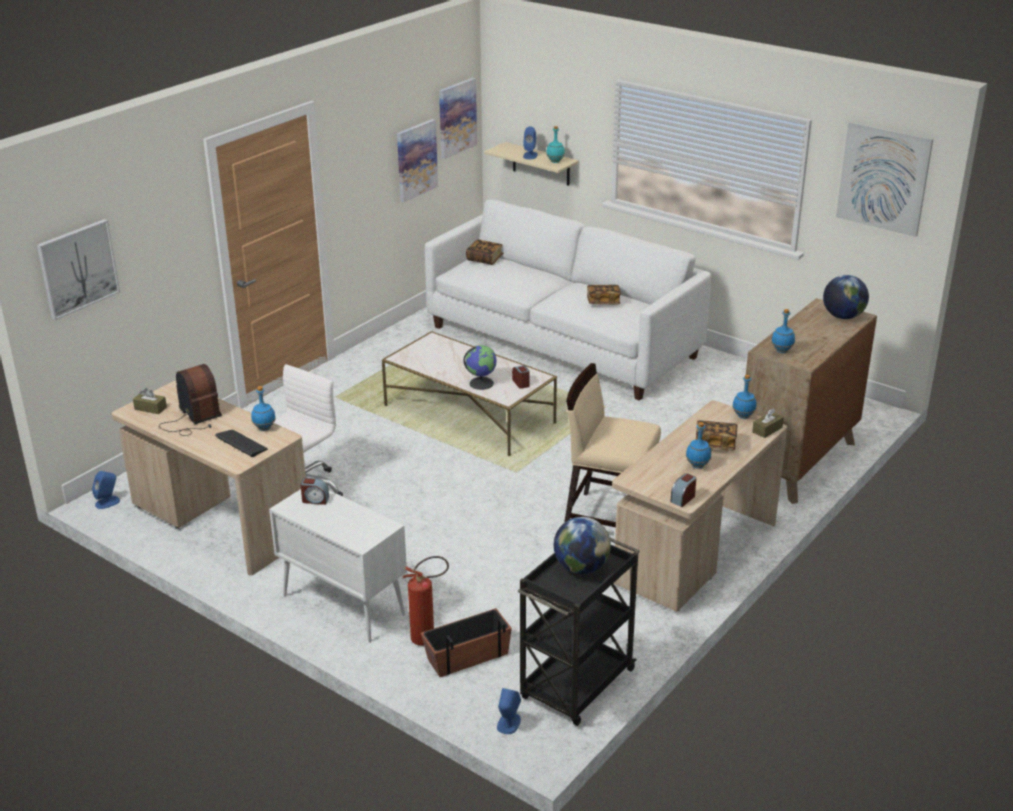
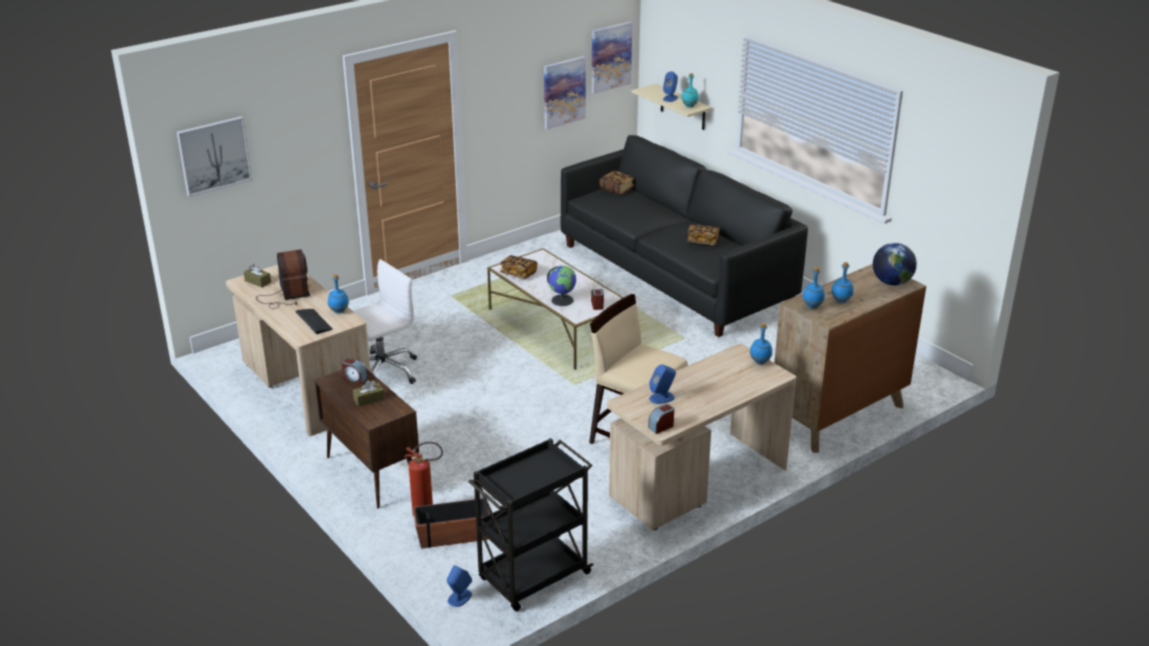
camera: 15 degrees right, 0 degrees up
blue speaker [92,471,120,509] -> blue speaker moved to [649,364,676,404]
white cabinet [269,489,407,642] -> brown cabinet [314,369,419,509]
white sofa [425,200,711,401] -> black sofa [561,135,808,337]
globe [554,517,611,574] -> none
blue bottle [686,422,711,469] -> blue bottle moved to [831,262,854,304]
book [696,420,738,451] -> book moved to [500,255,538,279]
brown tissue box [752,409,784,438] -> brown tissue box moved to [353,380,385,407]
picture [836,122,933,237] -> none

